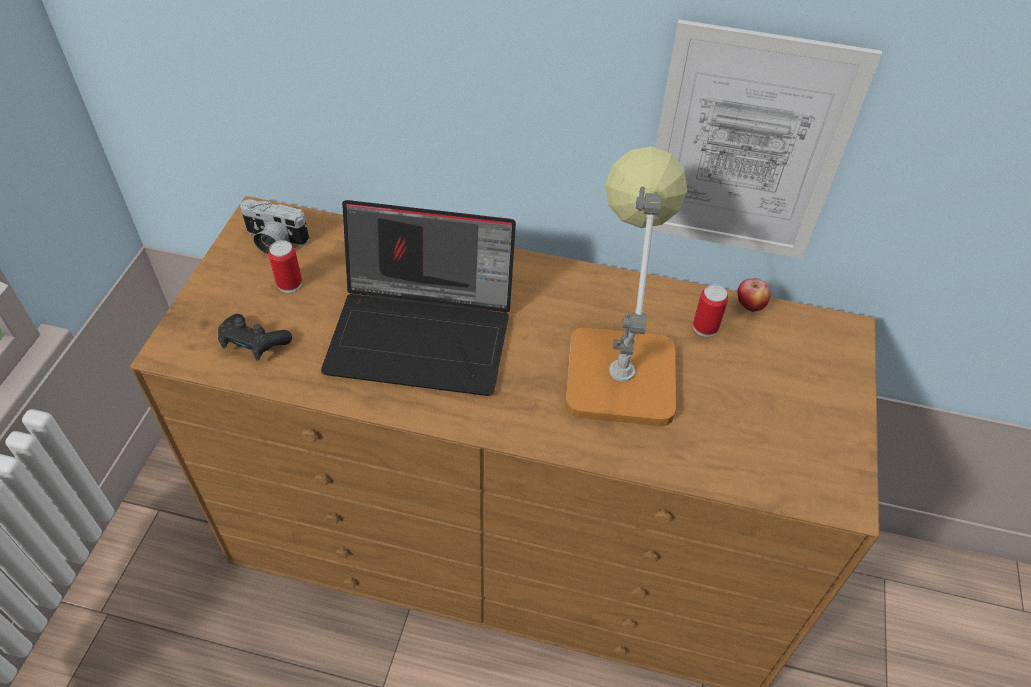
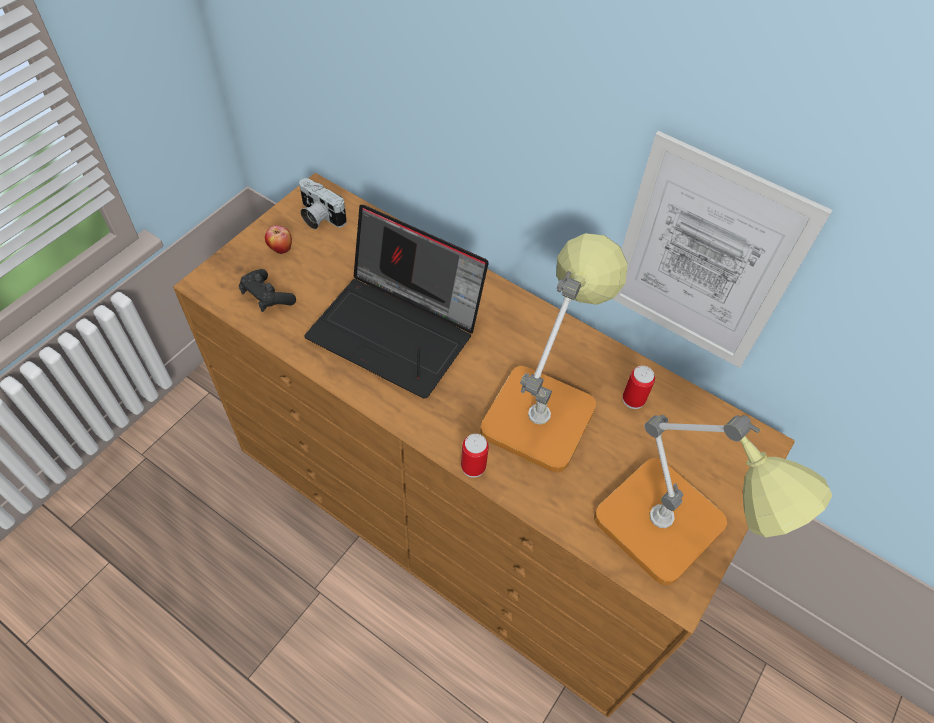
camera: 20 degrees right, 5 degrees up
can [268,240,302,293] -> can moved to [461,434,489,478]
apple [737,278,771,312] -> apple moved to [265,225,292,254]
none -> table lamp [594,415,833,585]

